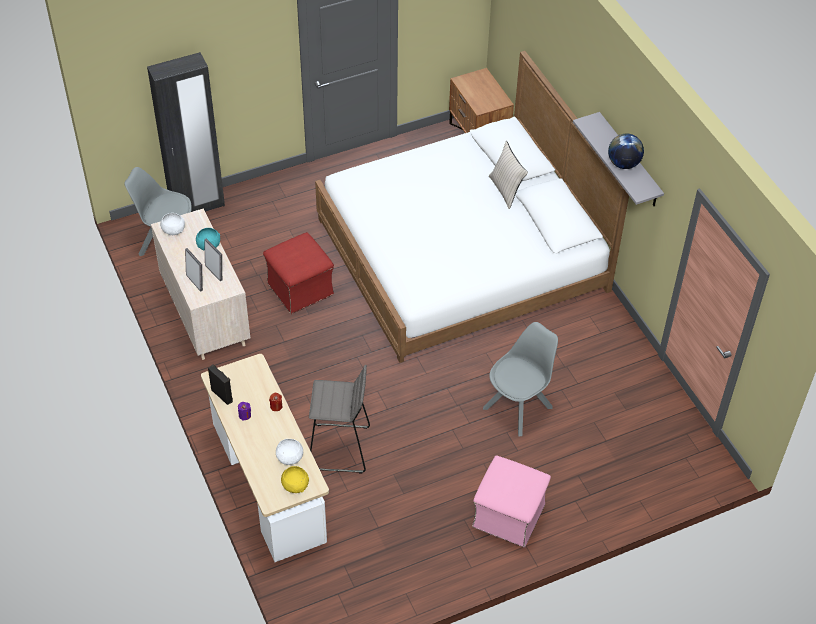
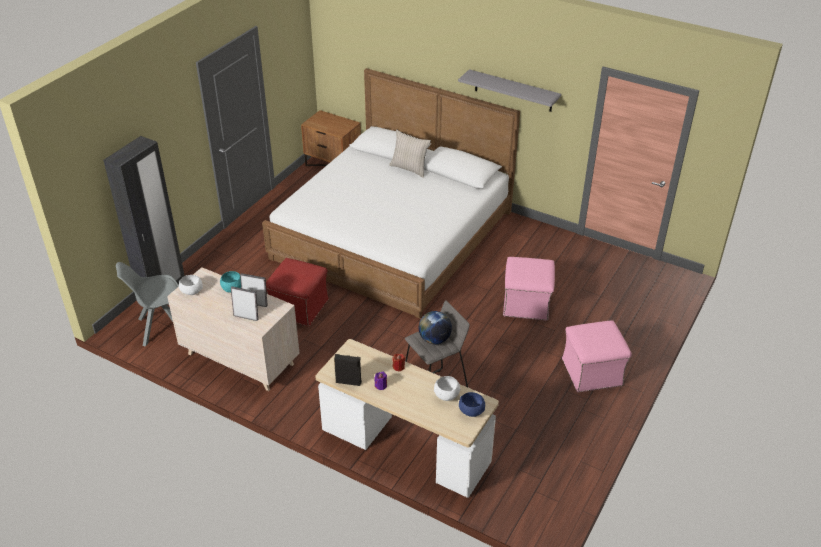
camera: 35 degrees left, 10 degrees down
yellow bowl [281,466,309,493] -> blue bowl [459,392,485,417]
grey chair [483,322,558,437] -> pink ottoman [503,257,555,321]
globe [608,134,644,169] -> globe moved to [419,311,452,344]

